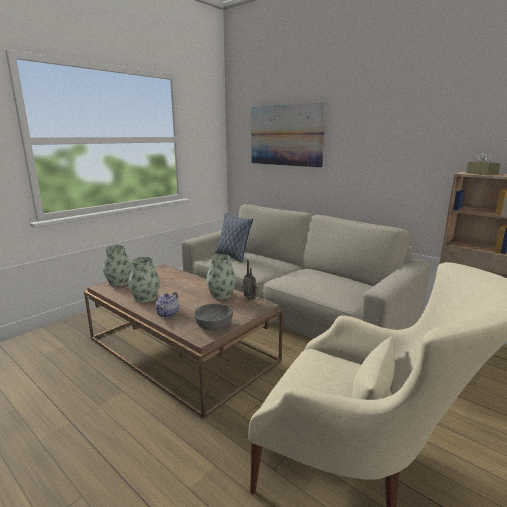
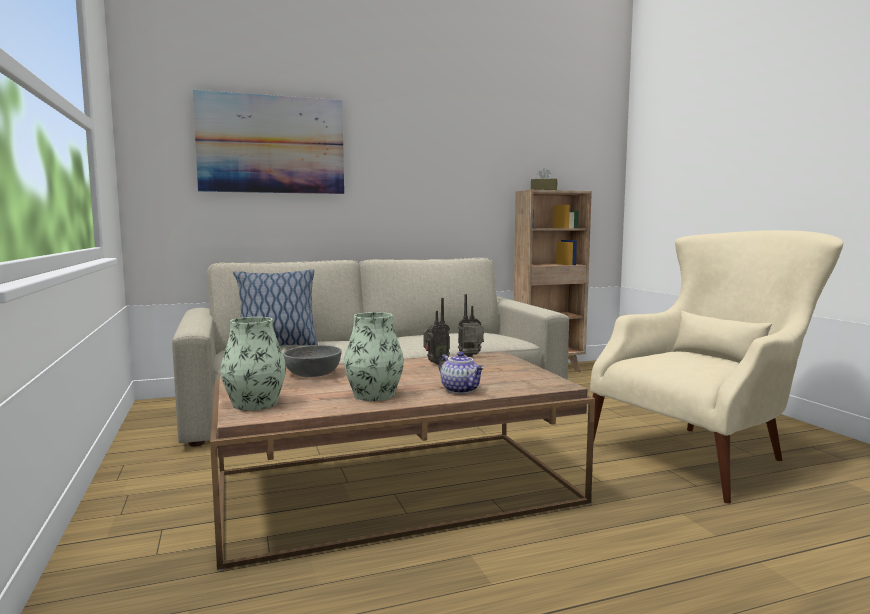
camera: 60 degrees left, 10 degrees down
grey bowl [194,303,233,331] -> grey bowl moved to [283,345,342,377]
vase [206,254,236,300] -> radio [423,298,450,364]

